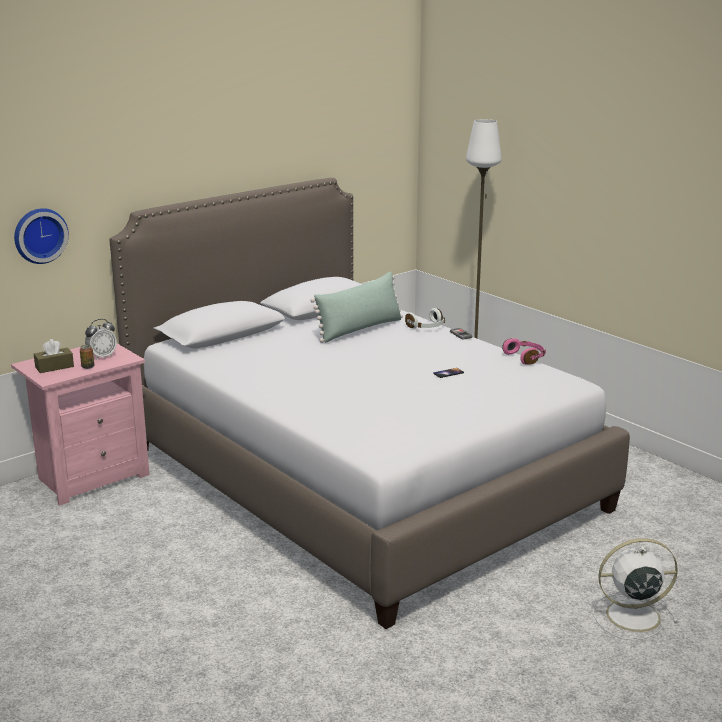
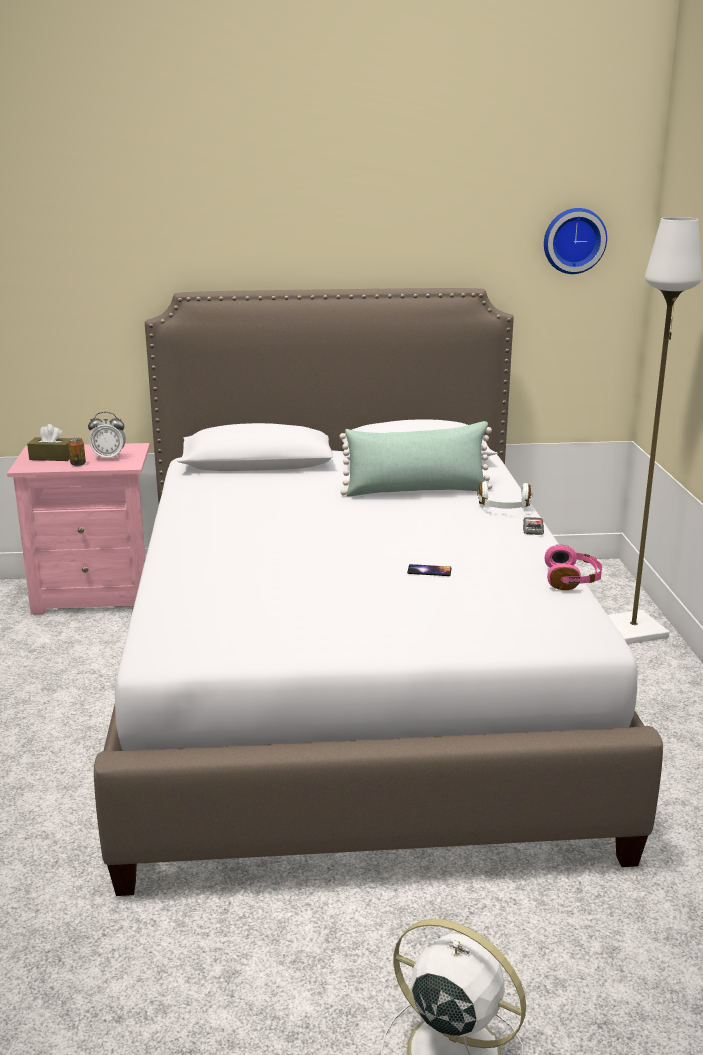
camera: 35 degrees right, 0 degrees up
wall clock [14,208,69,264] -> wall clock moved to [544,208,607,274]

